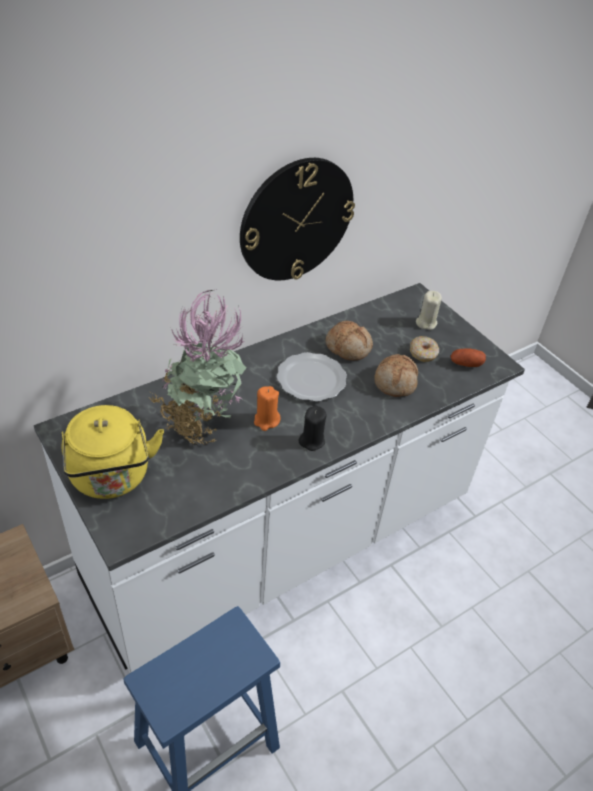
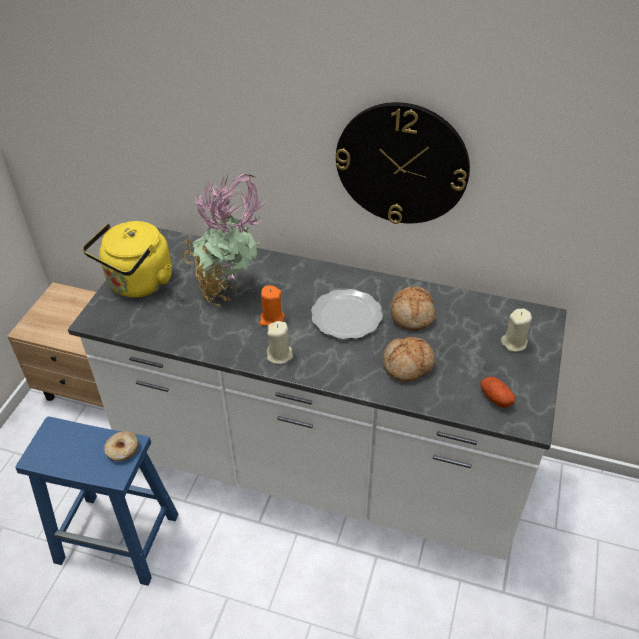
camera: 55 degrees right, 0 degrees up
black candle [299,406,327,451] -> beige candle [267,321,293,364]
donut [410,336,439,362] -> donut moved to [104,431,139,461]

